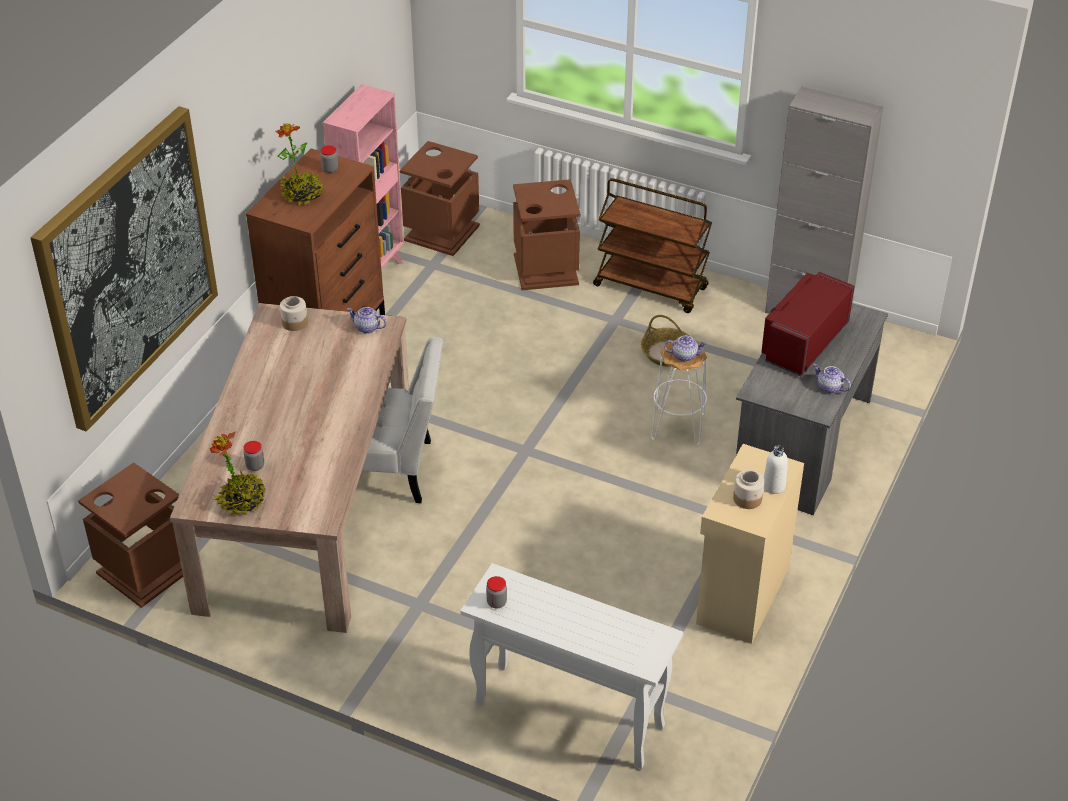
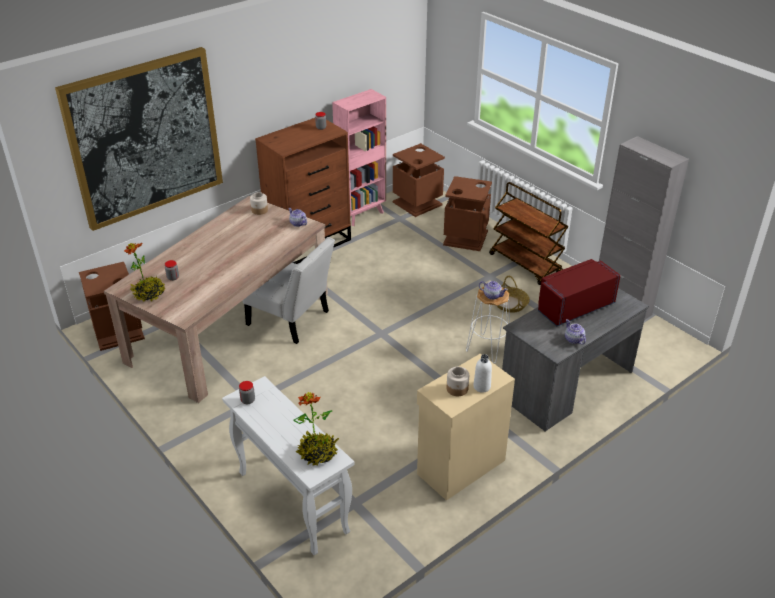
camera: 25 degrees right, 5 degrees down
potted plant [276,123,324,205] -> potted plant moved to [293,392,339,466]

